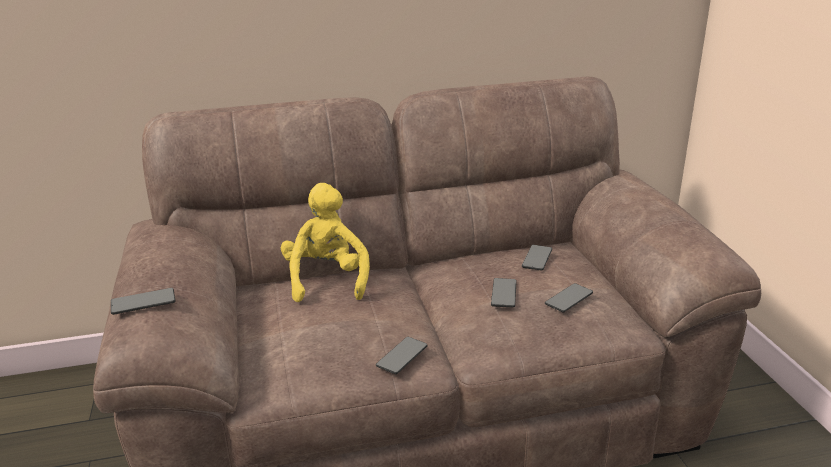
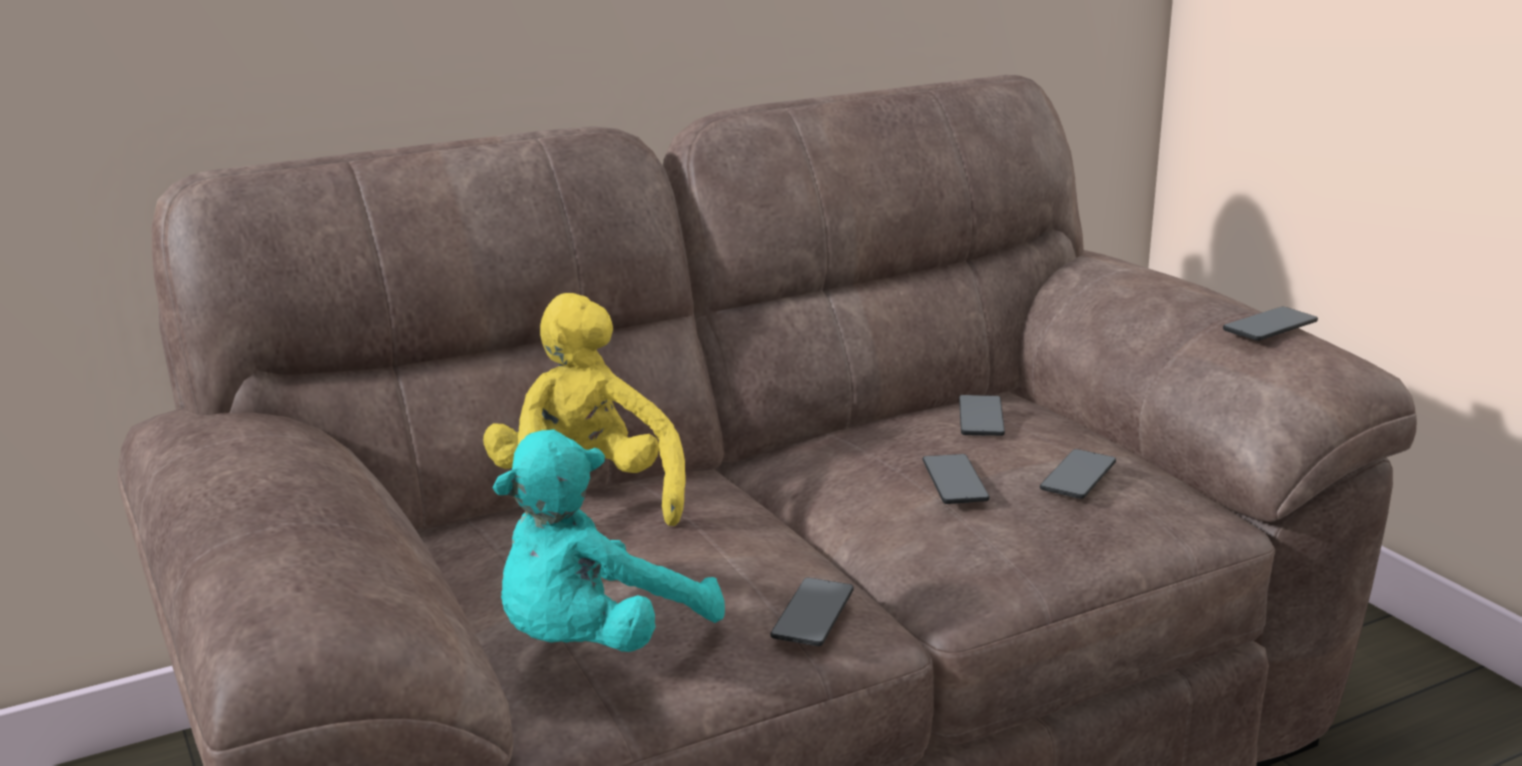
camera: 15 degrees left, 5 degrees down
phone [111,288,175,315] -> phone moved to [1223,307,1318,341]
none -> turquoise plush toy [493,429,725,652]

